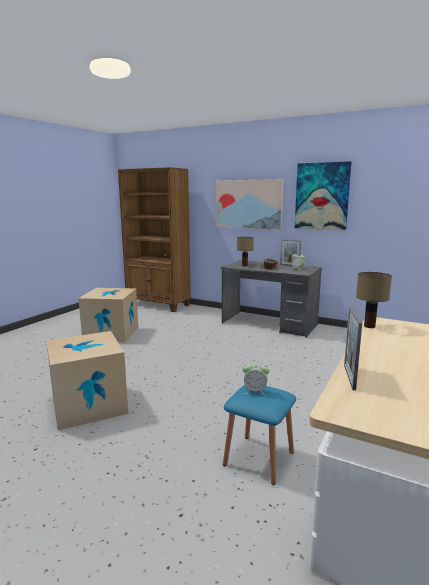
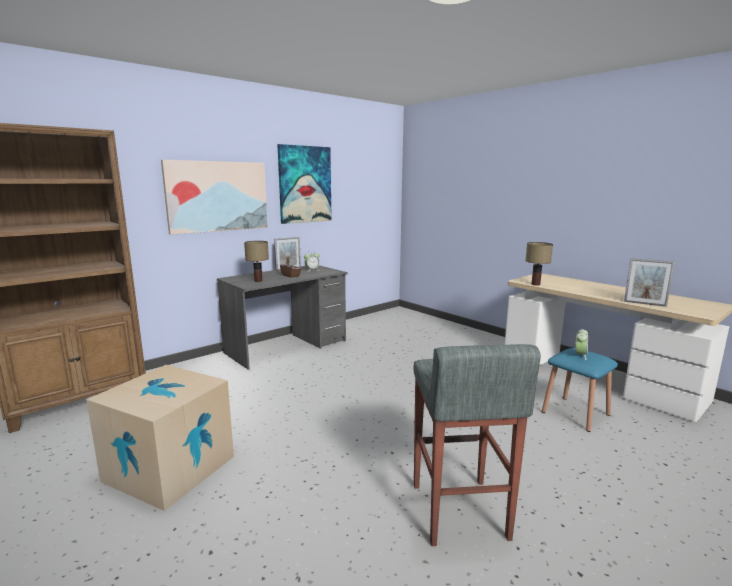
camera: 70 degrees left, 0 degrees up
cardboard box [46,331,128,430] -> grey stool [414,344,541,546]

